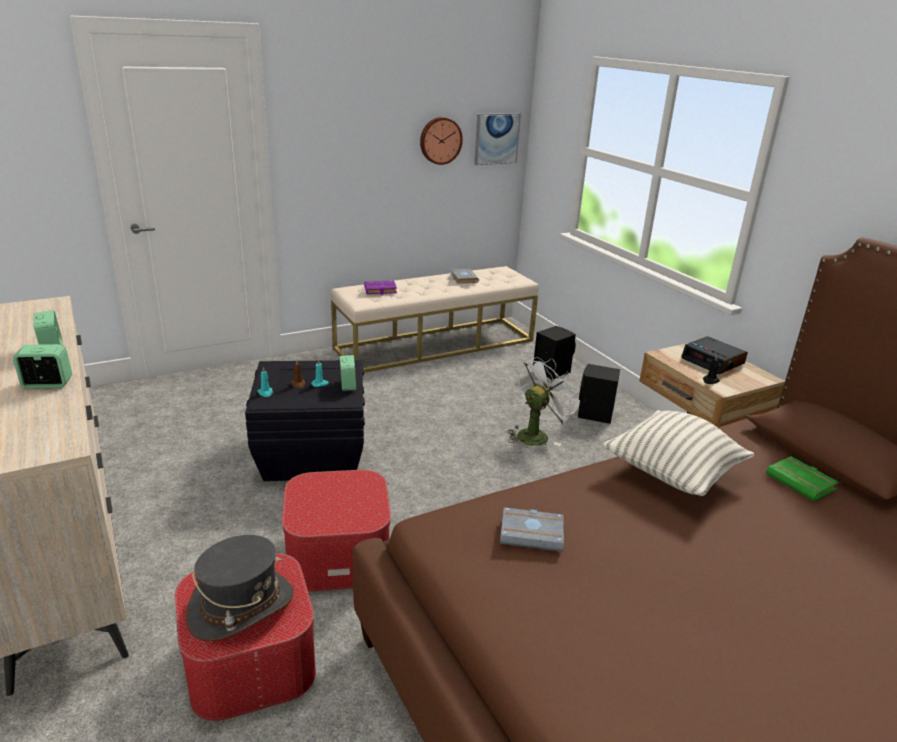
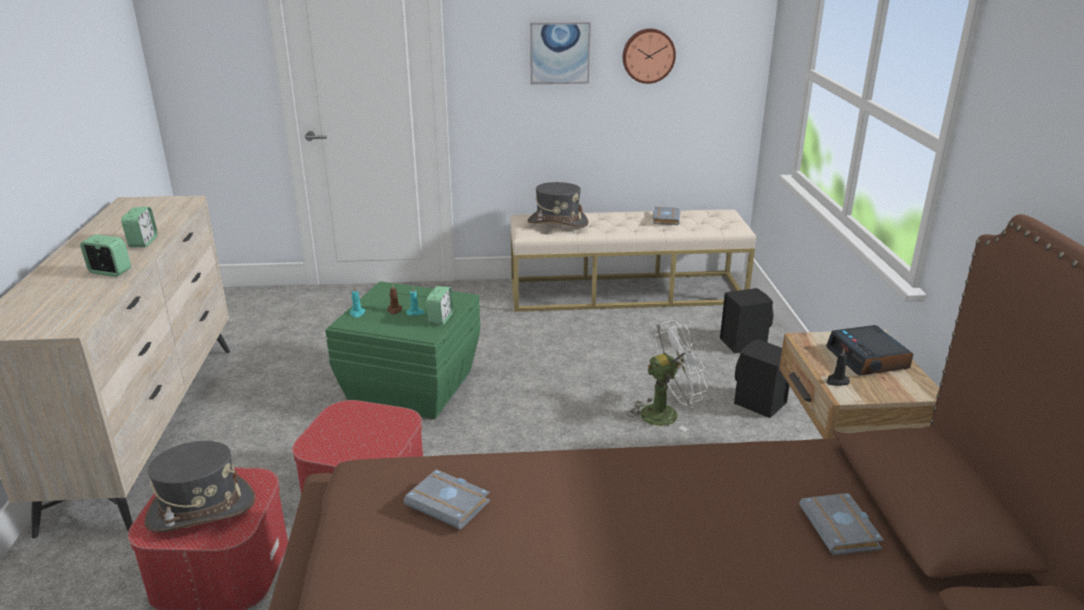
camera: 25 degrees right, 0 degrees up
black storage box [245,360,365,481] -> green storage box [325,281,481,419]
purple book [364,281,397,295] -> grey hat [527,182,589,227]
picture [474,113,521,165] -> picture moved to [530,22,590,84]
pillow [603,410,754,496] -> none
green book [766,456,839,502] -> grey book [799,493,884,555]

